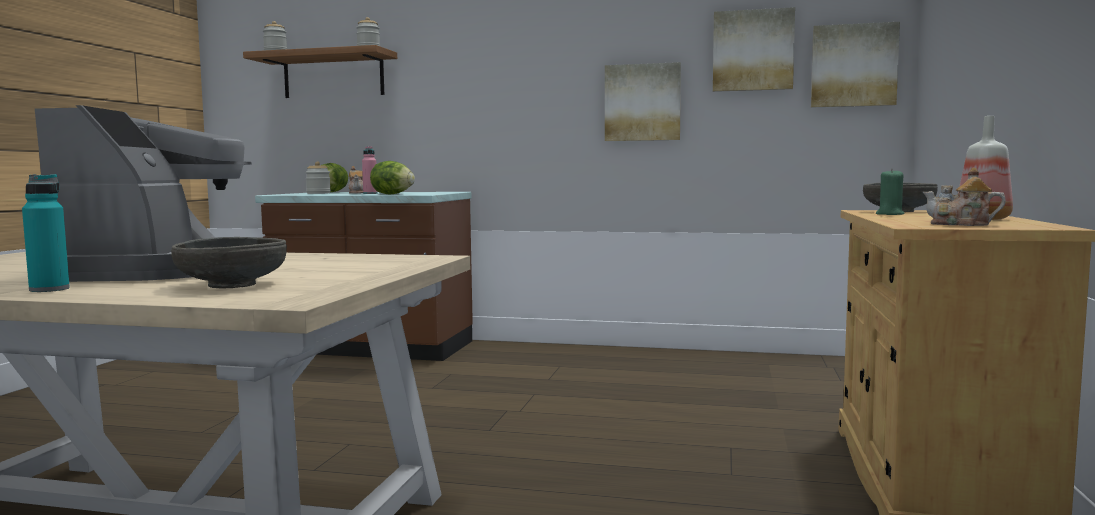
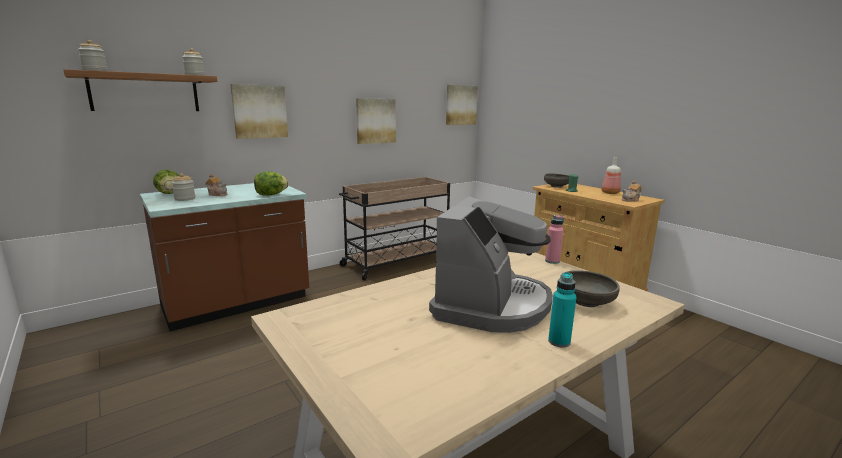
camera: 50 degrees left, 10 degrees up
coffee machine [35,105,252,282] -> coffee machine turned 75 degrees clockwise [429,196,553,333]
pink bottle [362,146,377,194] -> pink bottle moved to [545,215,564,264]
picture [713,7,795,92] -> picture moved to [230,84,288,139]
none -> beige cart [339,177,450,280]

